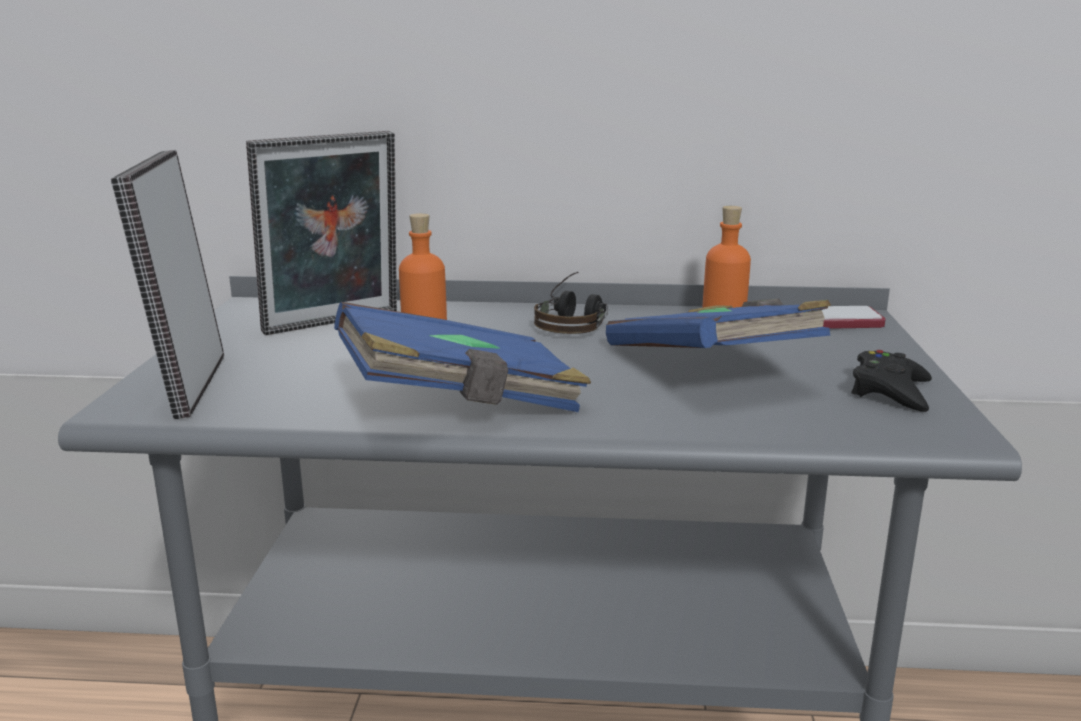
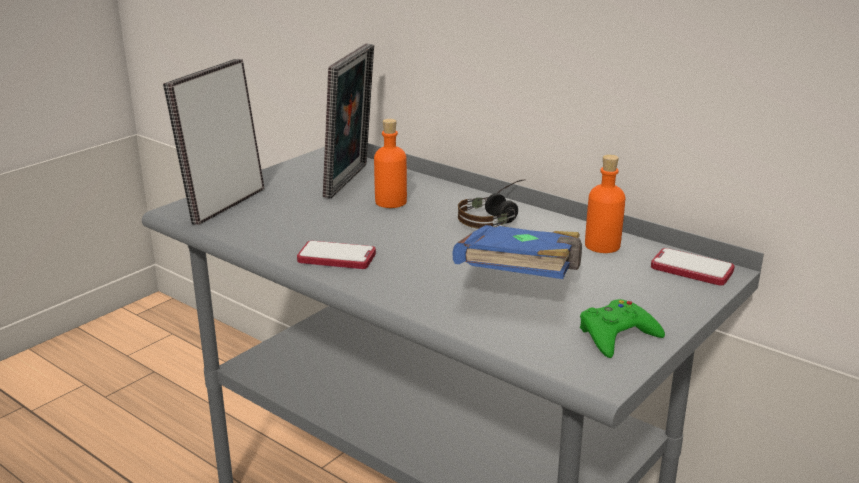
camera: 35 degrees right, 5 degrees up
picture frame [246,131,397,335] -> picture frame turned 75 degrees counterclockwise [323,43,374,199]
blue book [334,302,591,412] -> phone [297,241,376,269]
black game controller [851,350,932,412] -> green game controller [580,299,665,358]

